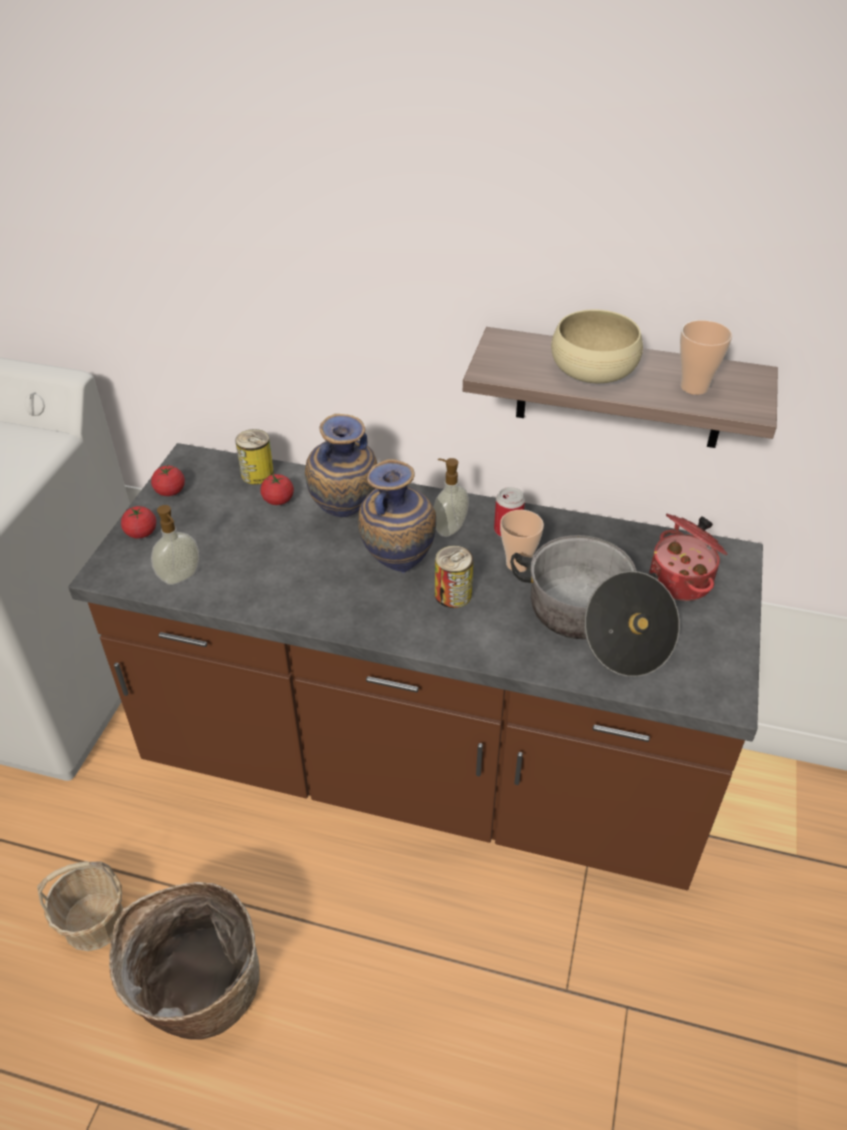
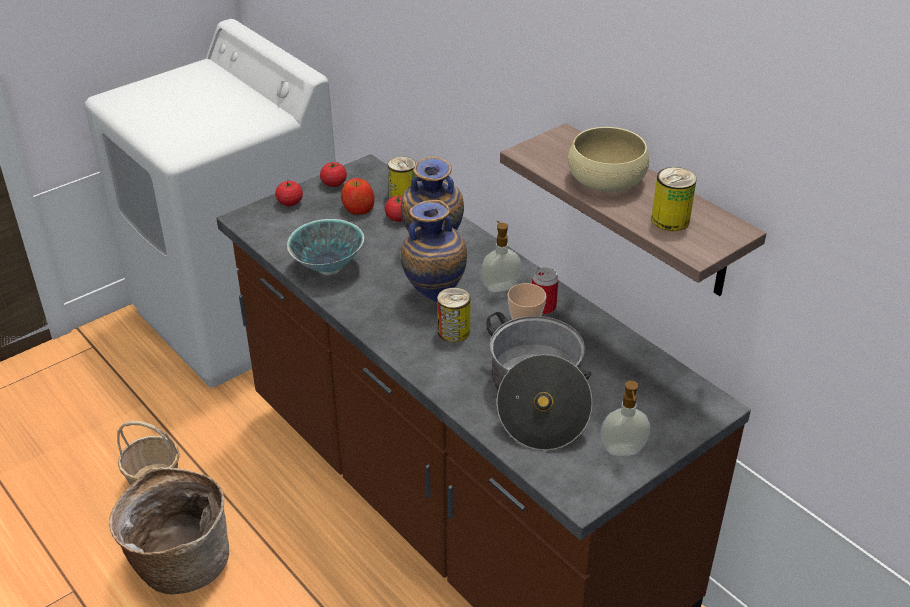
camera: 35 degrees right, 5 degrees down
soap dispenser [151,505,199,585] -> soap dispenser moved to [601,380,650,456]
cooking pot [650,514,728,601] -> none
cup [680,320,732,395] -> can [651,167,697,231]
none -> bowl [287,219,364,275]
none -> apple [341,178,375,215]

